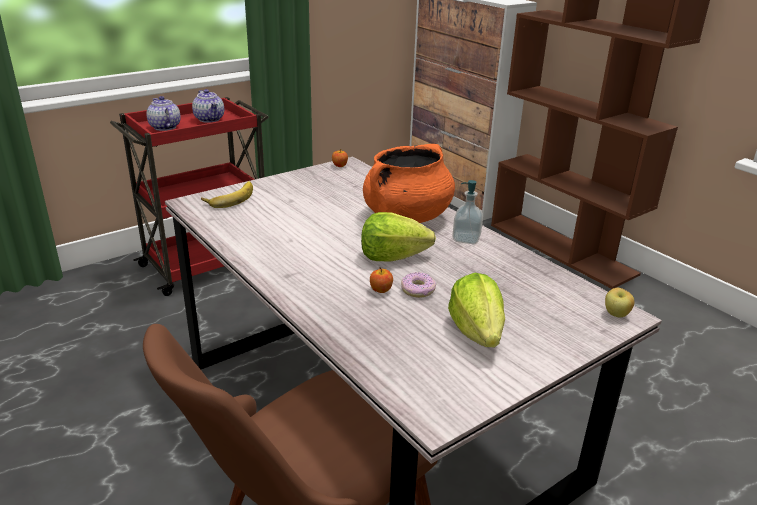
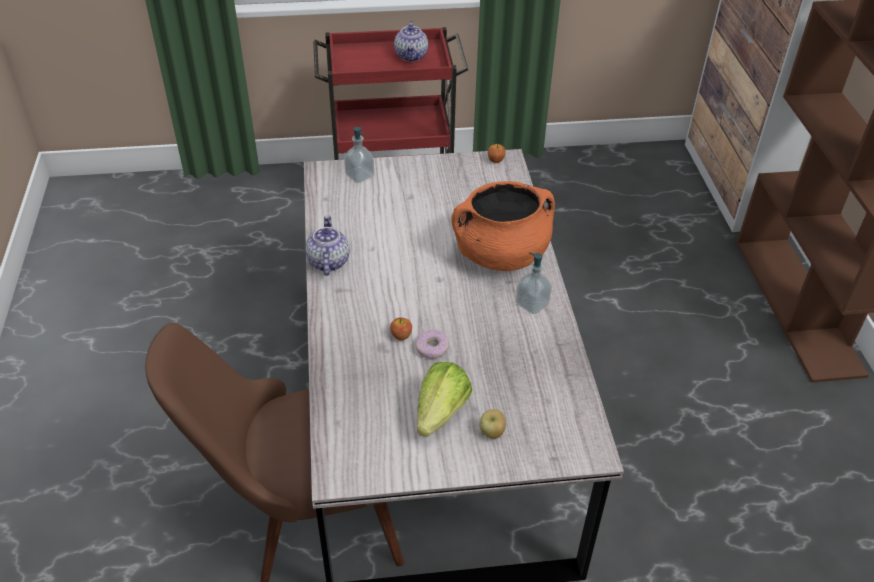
camera: 30 degrees right, 15 degrees up
teapot [147,96,181,131] -> teapot moved to [305,215,350,276]
banana [201,181,253,208] -> soap dispenser [344,127,374,183]
lettuce [361,212,436,262] -> none
apple [605,288,634,318] -> apple moved to [479,409,506,439]

